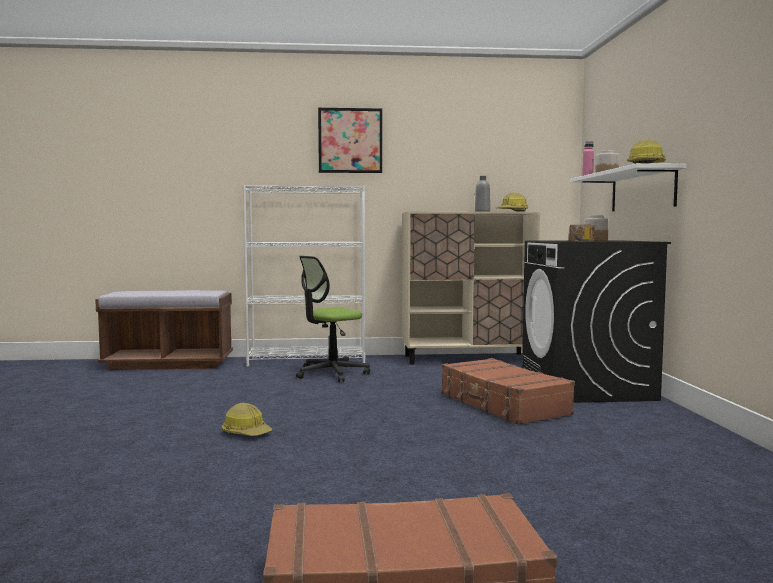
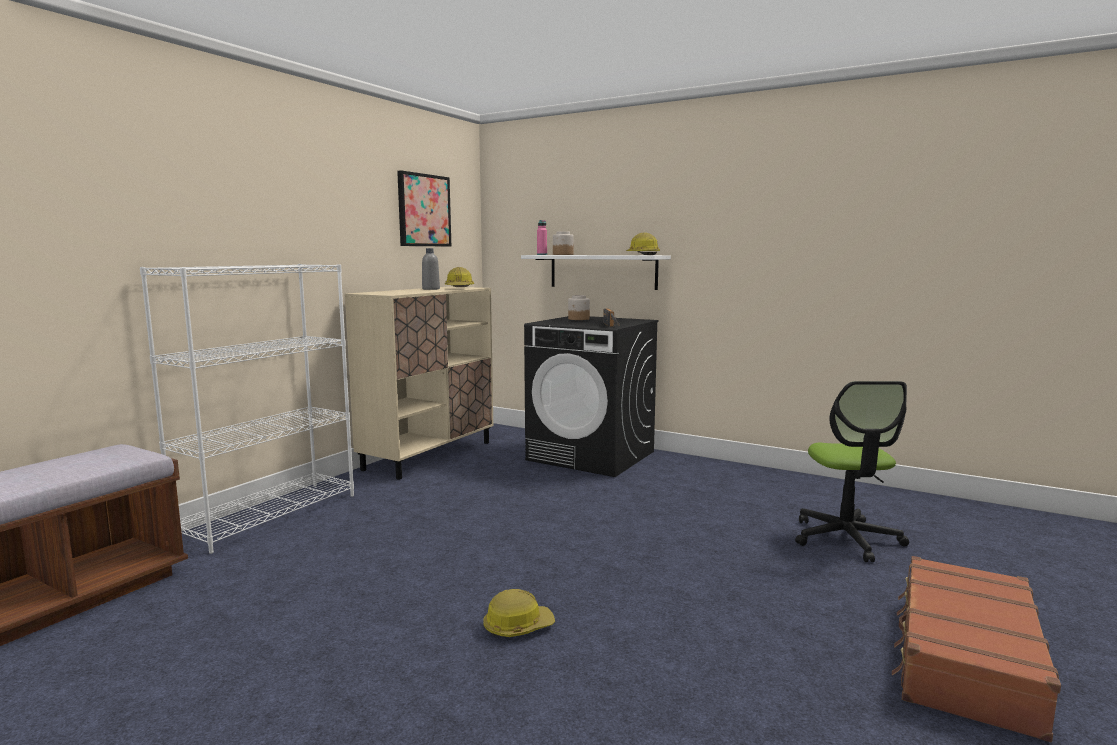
camera: 55 degrees left, 5 degrees up
office chair [296,256,370,382] -> office chair moved to [795,381,909,562]
picture [318,108,382,173] -> picture moved to [397,170,451,246]
brown suitcase [442,358,575,425] -> none

